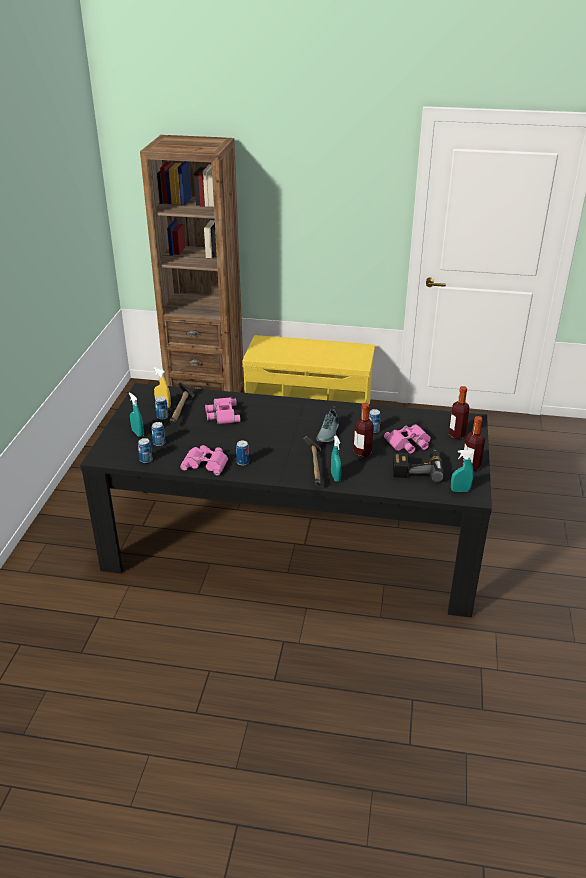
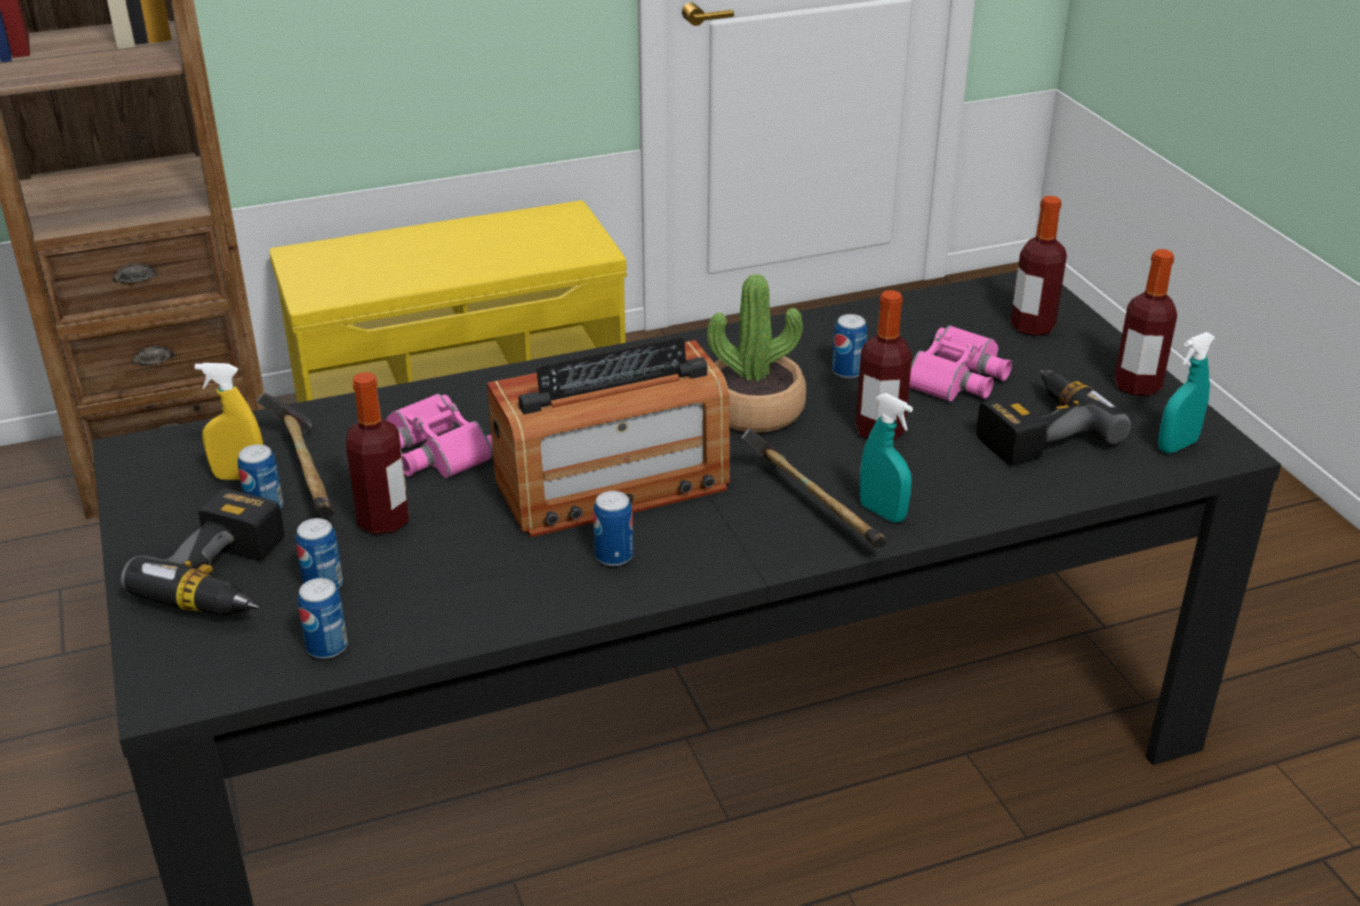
camera: 30 degrees left, 0 degrees up
turquoise spray bottle [129,392,144,437] -> power drill [121,489,285,616]
pink binoculars [180,445,228,475] -> none
shoe [316,406,339,442] -> potted plant [707,274,806,432]
none -> bottle [346,372,409,534]
none -> radio [487,337,730,537]

